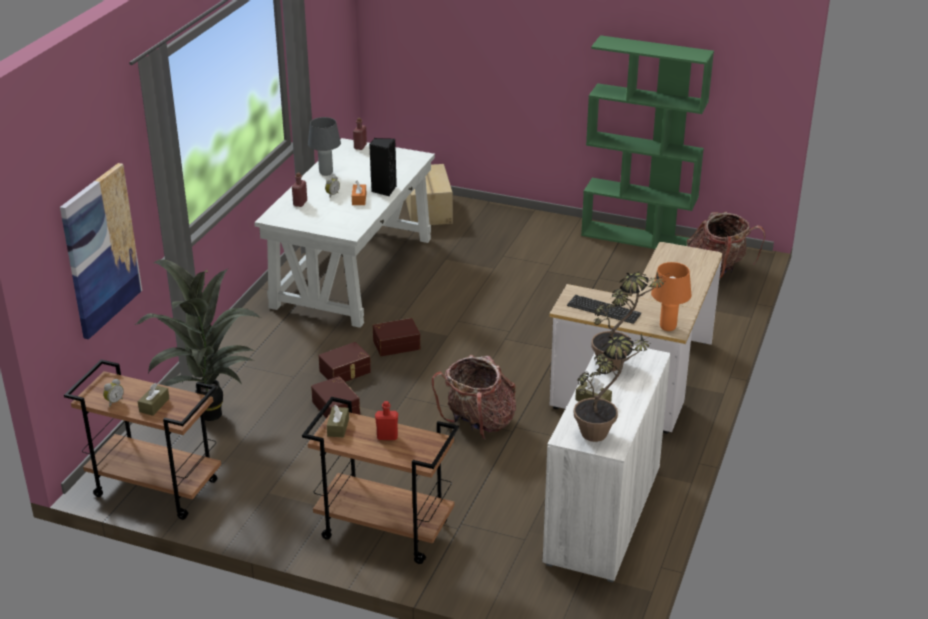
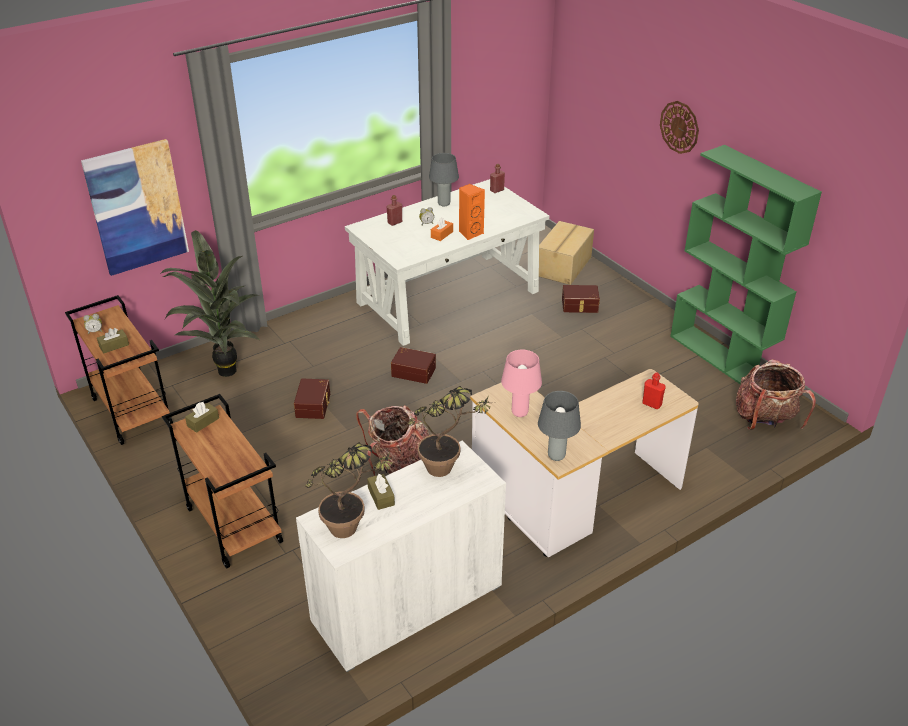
camera: 35 degrees right, 5 degrees up
brown storage box [318,342,371,382] -> brown storage box moved to [562,285,600,313]
black speaker [369,138,397,197] -> orange speaker [459,184,485,240]
red bottle [375,401,398,440] -> red bottle moved to [642,372,666,409]
keyboard [567,295,641,324] -> pink table lamp [501,350,542,417]
orange table lamp [651,262,691,331] -> grey table lamp [538,391,581,461]
none -> wall clock [660,101,699,154]

